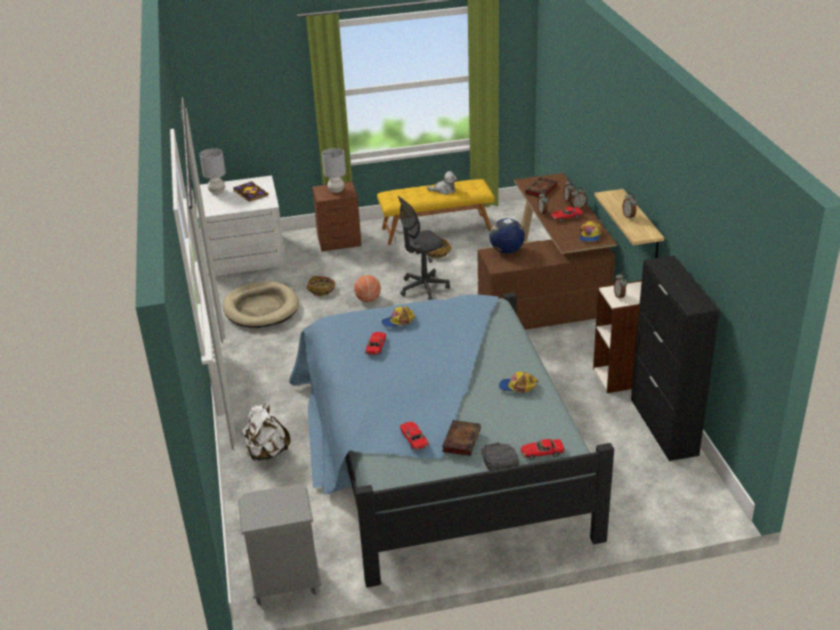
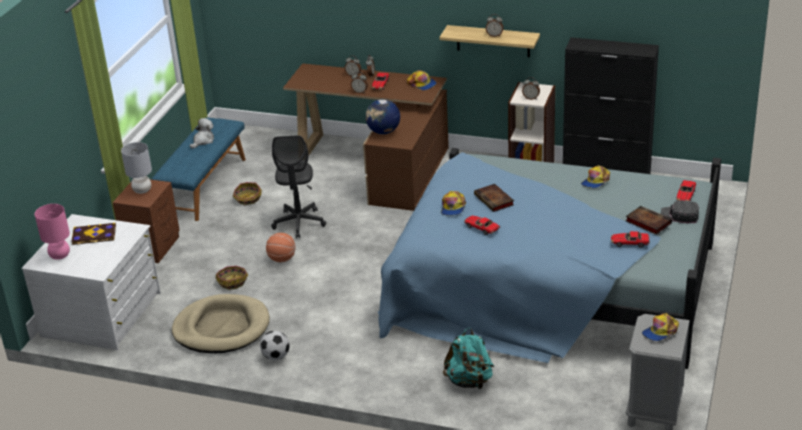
camera: 60 degrees left, 0 degrees up
grey table lamp [199,148,226,194] -> pink table lamp [35,204,70,260]
white backpack [242,404,291,461] -> turquoise backpack [443,328,494,389]
yellow bench [377,179,495,245] -> blue bench [151,118,246,221]
book [525,177,558,197] -> book moved to [474,184,514,212]
none -> football [260,331,290,360]
none -> cap [642,313,679,341]

